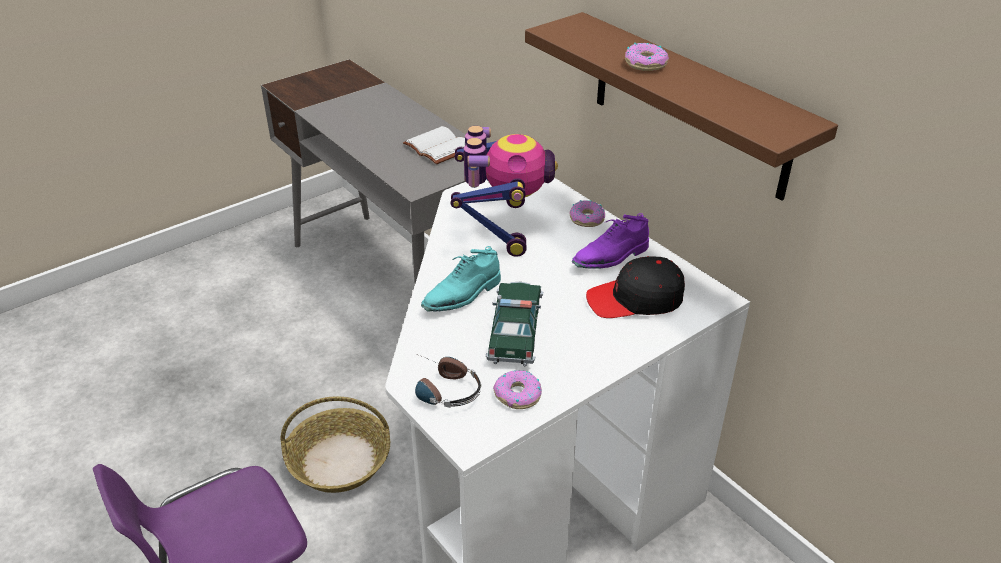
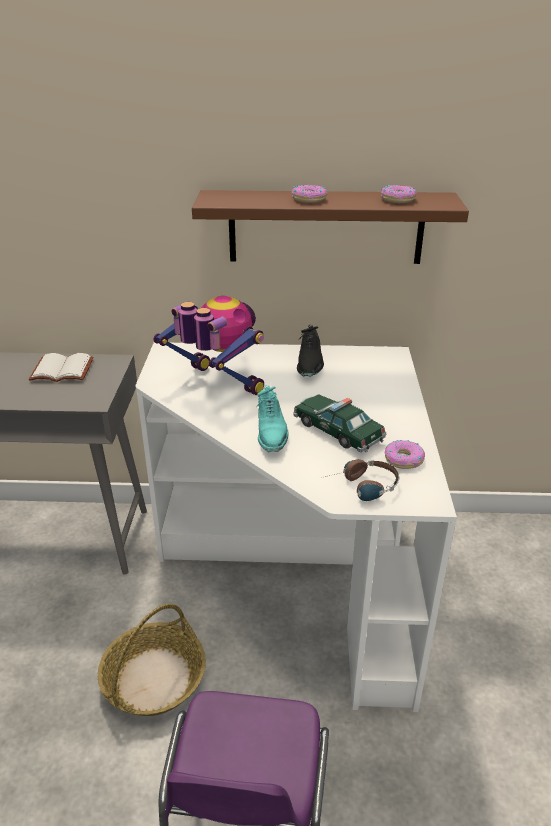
camera: 50 degrees left, 5 degrees down
donut [569,200,605,227] -> donut moved to [381,185,417,203]
purple shoe [572,213,649,269] -> black shoe [297,325,324,377]
black cap [586,256,685,318] -> none

